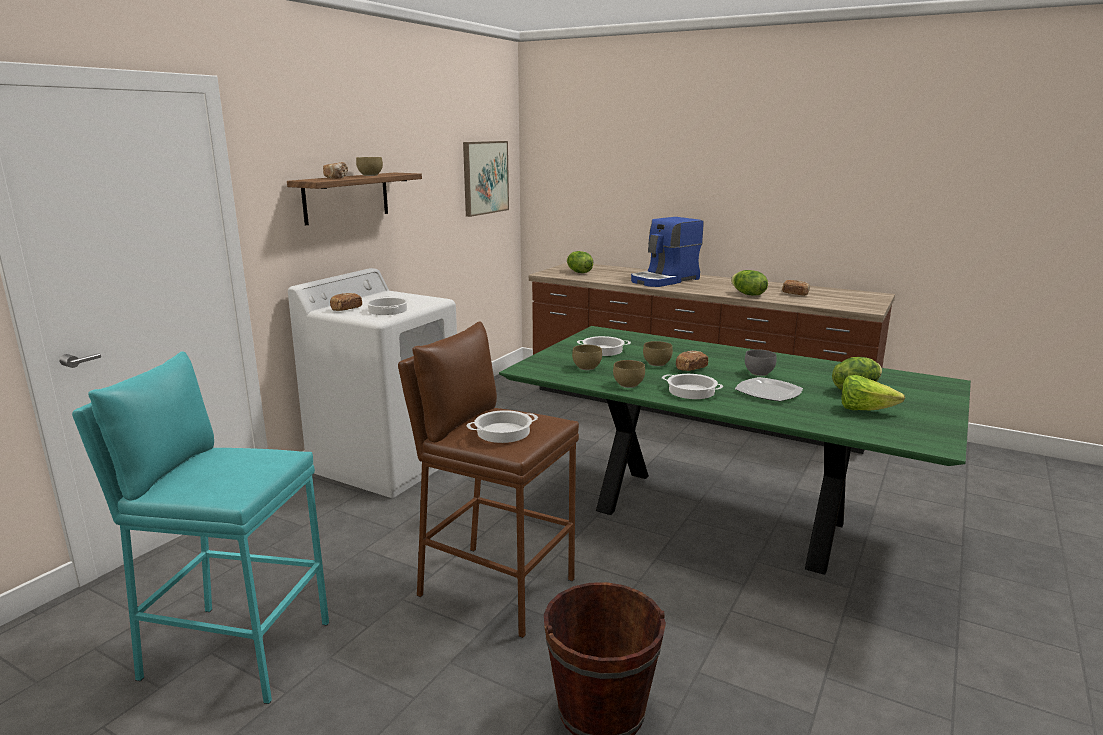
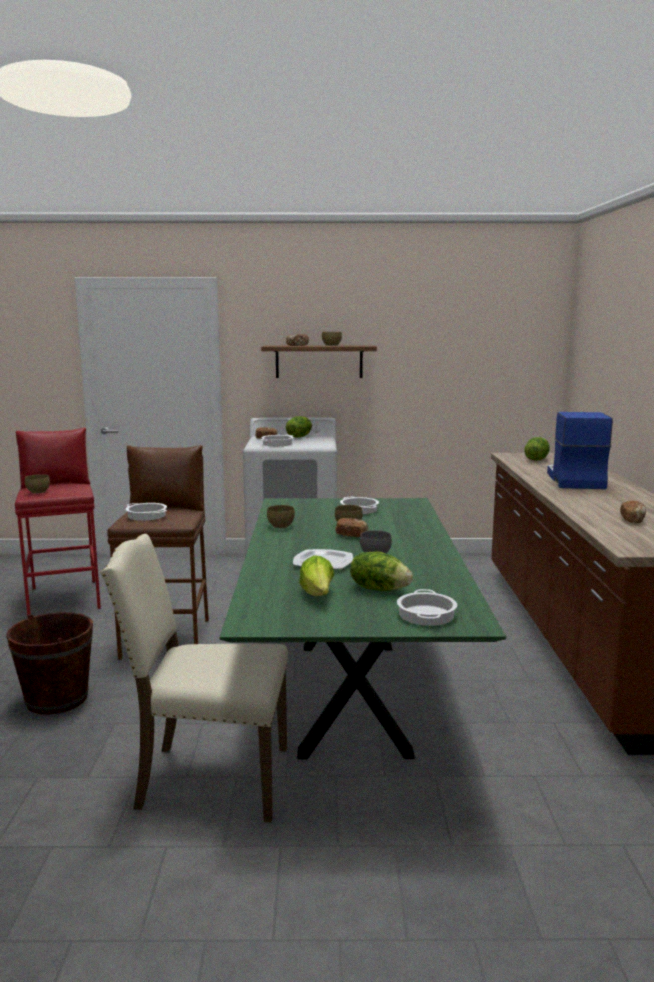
camera: 60 degrees right, 5 degrees down
turquoise stool [72,351,329,704] -> red stool [15,428,101,617]
picture [463,141,509,217] -> none
brown bowl [572,345,602,370] -> brown bowl moved to [25,474,50,494]
coffee machine [631,217,704,287] -> coffee machine turned 75 degrees clockwise [547,412,613,489]
cooking pot [662,374,723,399] -> cooking pot moved to [397,589,457,626]
lettuce [731,270,768,295] -> lettuce moved to [286,416,312,438]
none -> beige chair [100,534,288,822]

